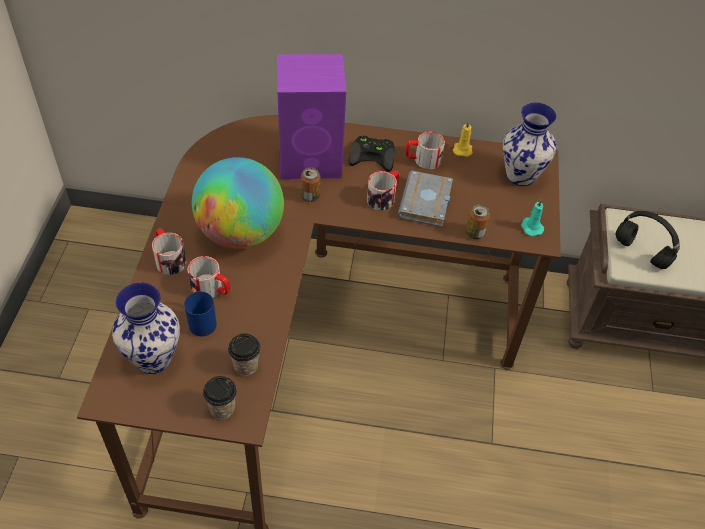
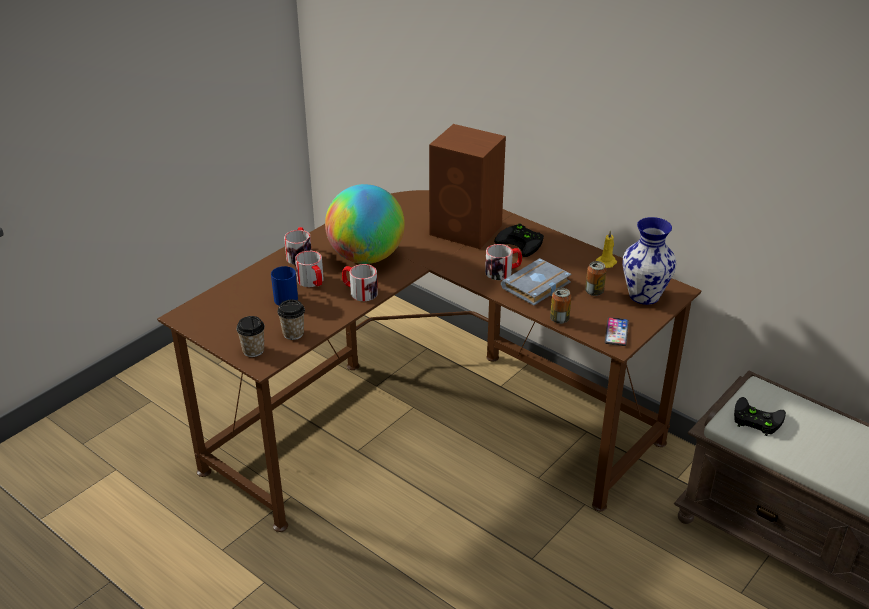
camera: 35 degrees right, 15 degrees down
vase [112,282,180,374] -> none
purple speaker [277,54,346,179] -> brown speaker [429,124,506,249]
can [301,167,320,202] -> can moved to [585,261,606,296]
mug [405,132,445,169] -> mug moved to [342,264,378,301]
turquoise candle [521,199,544,236] -> phone [605,317,629,346]
black headphones [616,211,680,269] -> black game controller [734,397,786,436]

